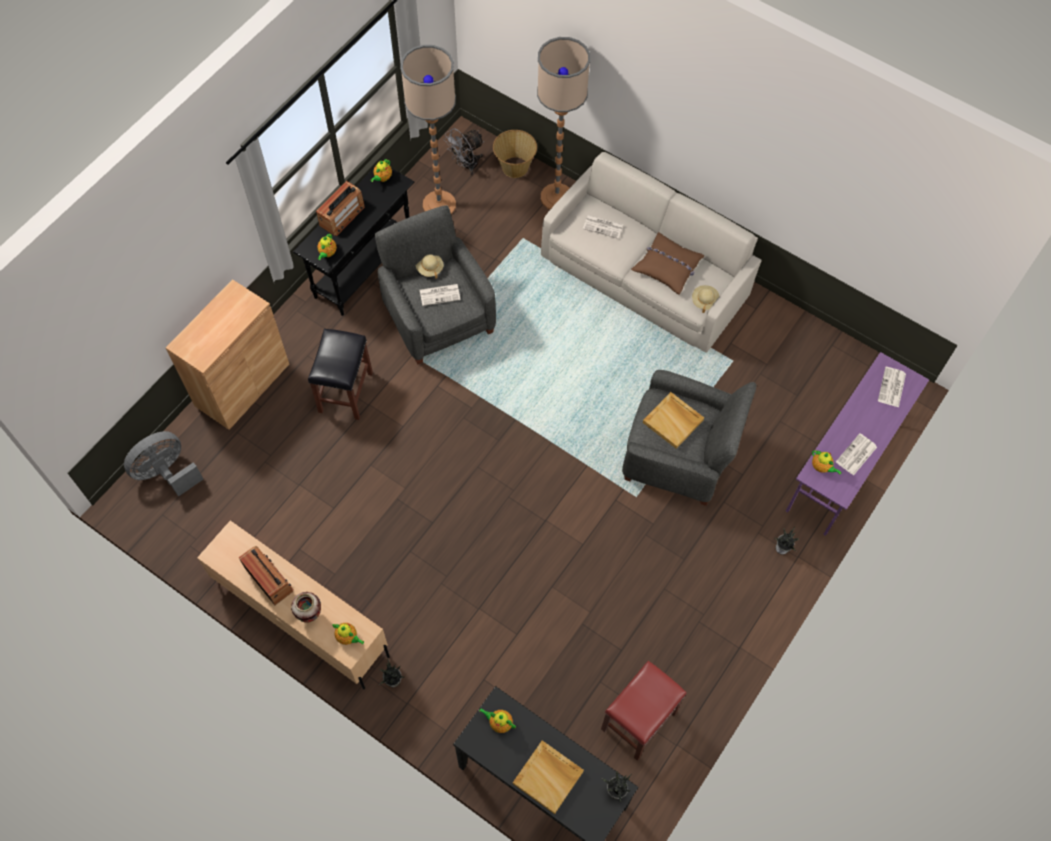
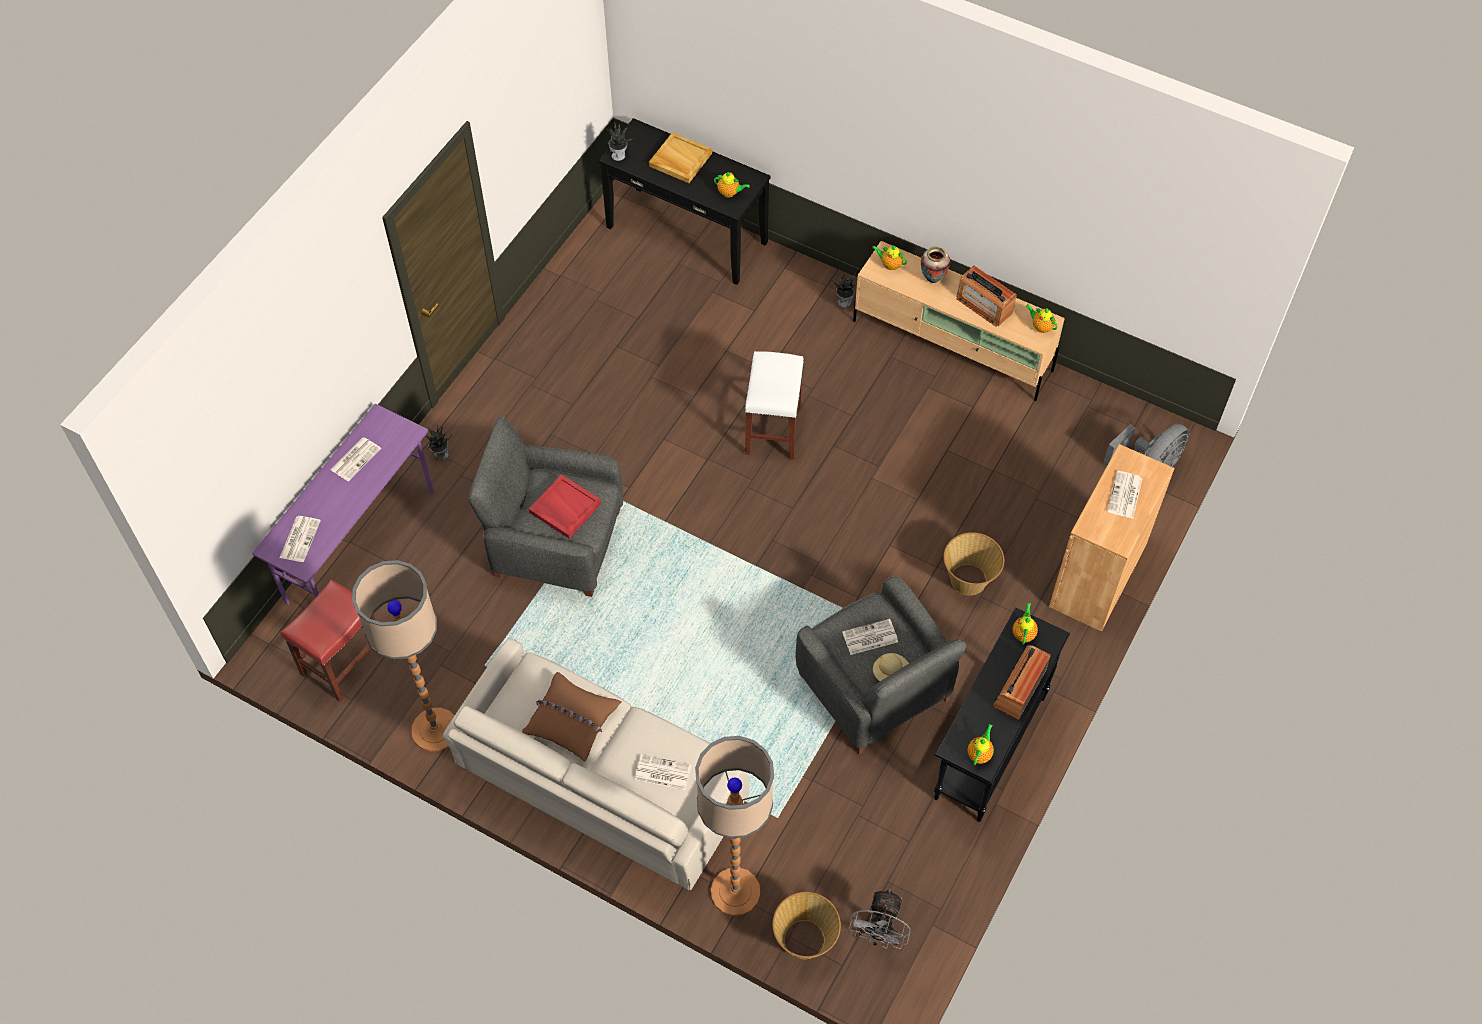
camera: 175 degrees right, 5 degrees down
black stool [308,329,373,420] -> basket [943,532,1004,595]
floor lamp [400,45,456,214] -> floor lamp moved to [352,560,455,752]
grey fan [444,128,484,175] -> grey fan turned 150 degrees clockwise [849,889,911,949]
red stool [601,661,686,761] -> red stool moved to [281,579,376,702]
beige tray [643,392,704,449] -> red tray [529,474,602,539]
beige hat [692,285,719,313] -> none
teapot [812,450,842,474] -> teapot moved to [1025,304,1058,333]
none -> white stool [744,351,804,460]
none -> newspaper [1107,471,1142,519]

